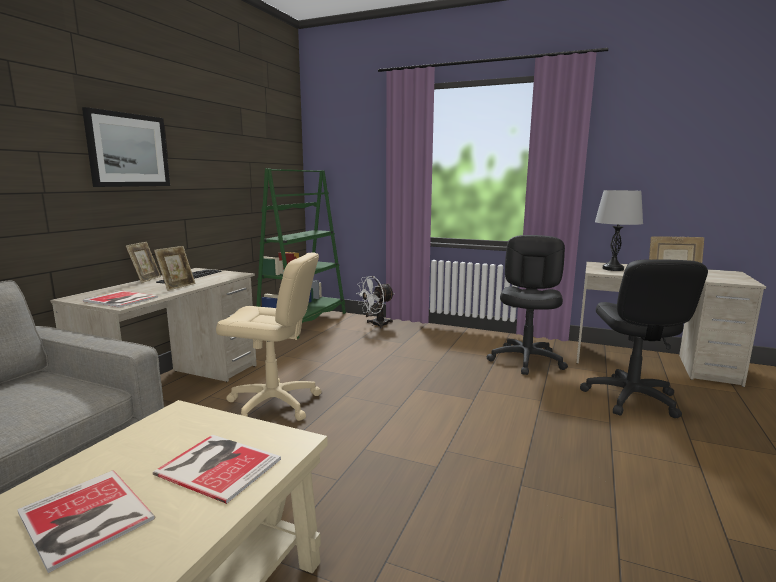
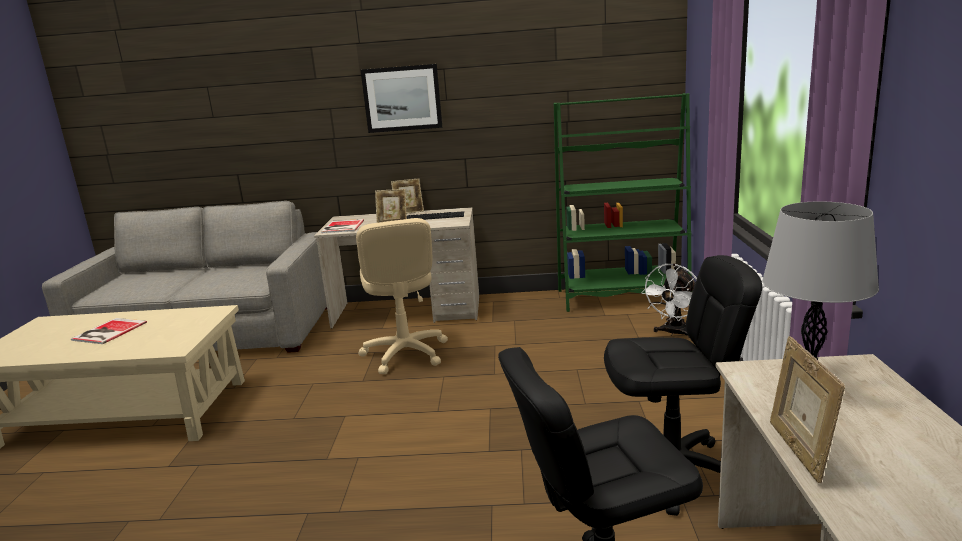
camera: 70 degrees right, 5 degrees up
book [153,435,281,504] -> none
white fan [356,276,394,329] -> white fan turned 90 degrees counterclockwise [641,263,697,338]

